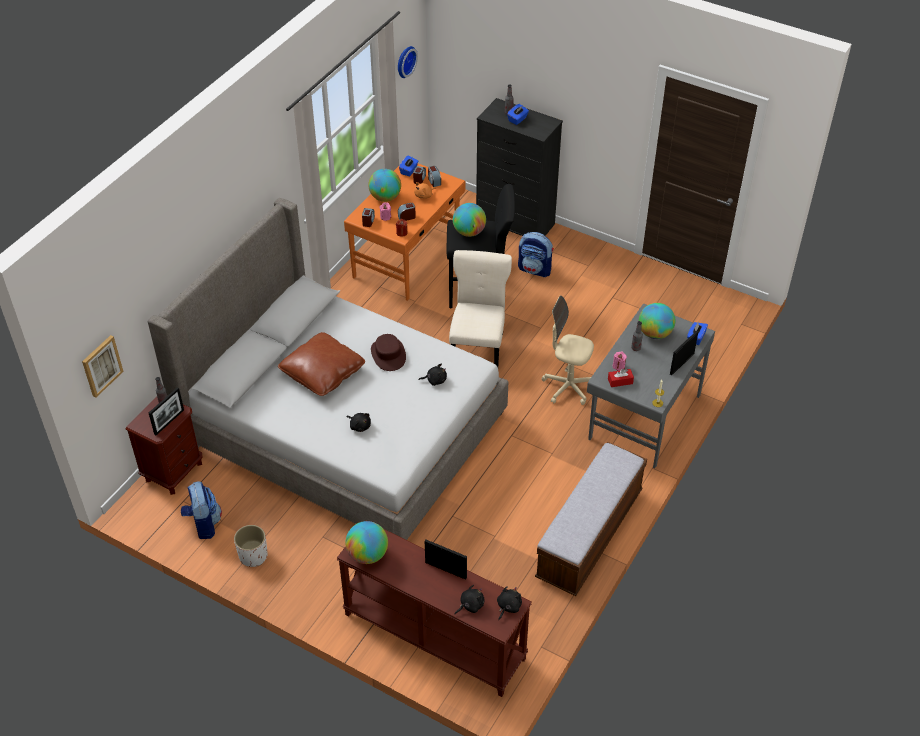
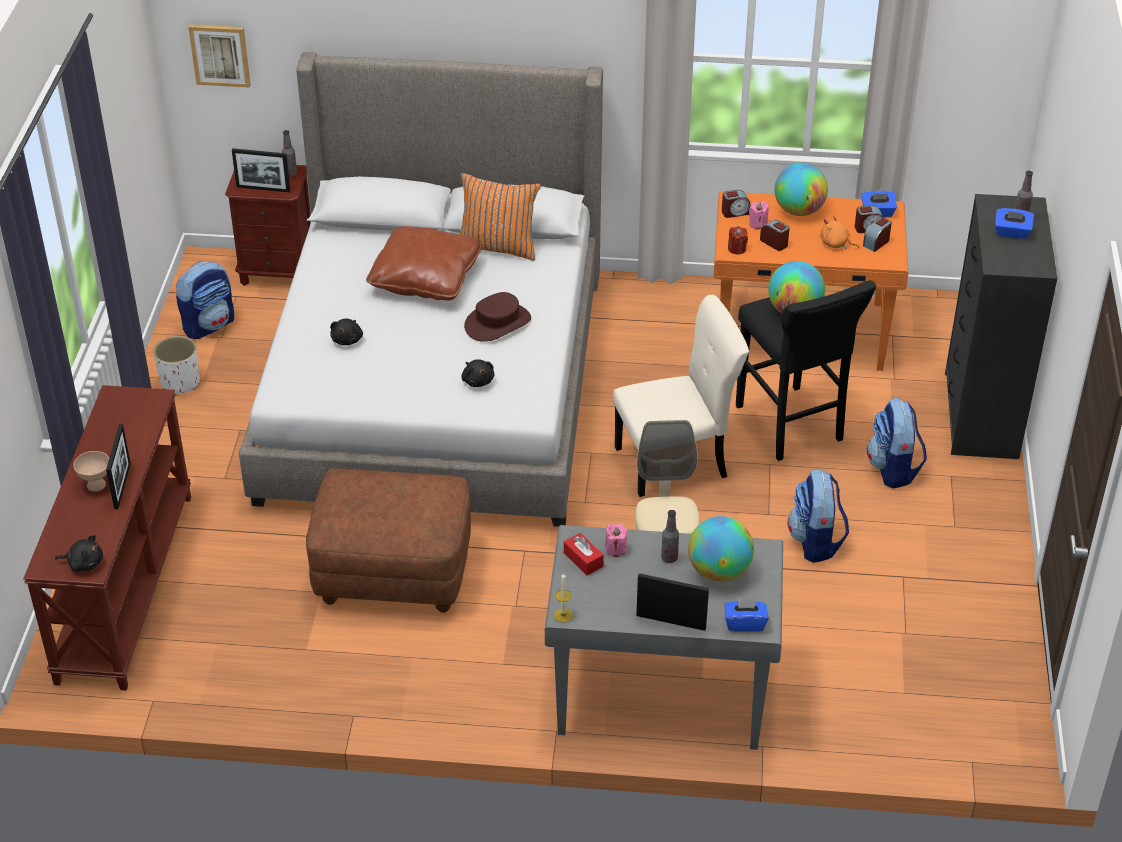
camera: 65 degrees right, 5 degrees down
globe [345,521,388,564] -> none
wall clock [398,46,418,78] -> none
black plush toy [454,585,484,614] -> none
bench [535,442,647,596] -> none
none -> beige bowl [74,451,109,492]
none -> brown ottoman [306,468,471,613]
none -> orange pillow [460,173,541,261]
none -> backpack [788,469,849,563]

